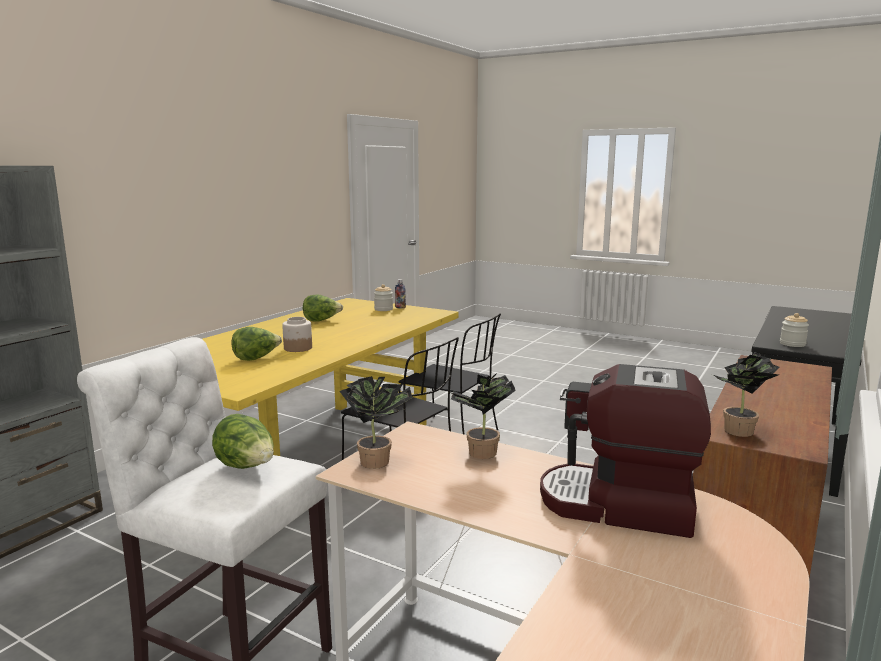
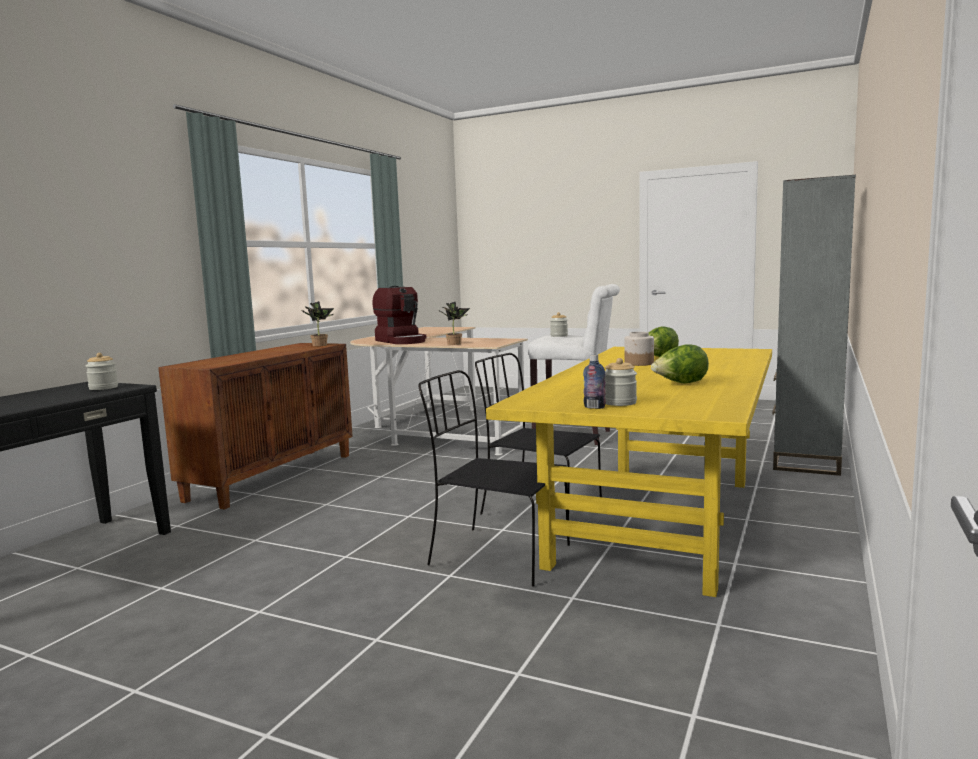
camera: 175 degrees right, 5 degrees down
lettuce [212,414,274,469] -> jar [550,312,568,337]
potted plant [340,376,412,469] -> none
coffee machine [540,364,711,538] -> coffee machine turned 45 degrees clockwise [372,286,426,344]

